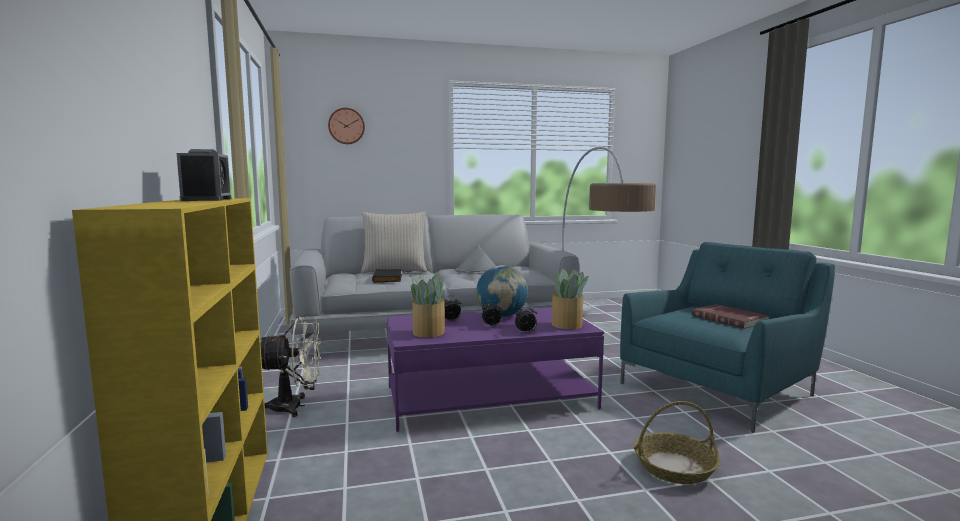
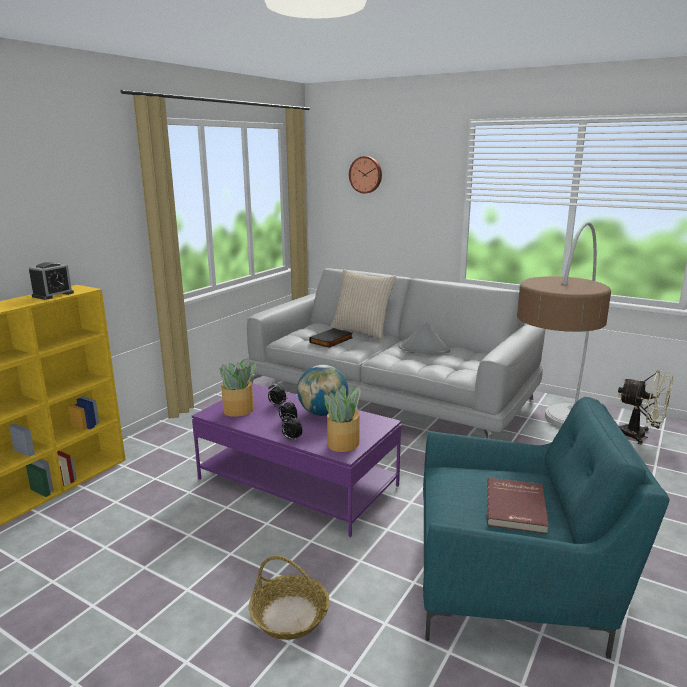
camera: 45 degrees right, 10 degrees up
beige fan [260,317,321,417] -> beige fan moved to [618,370,674,444]

